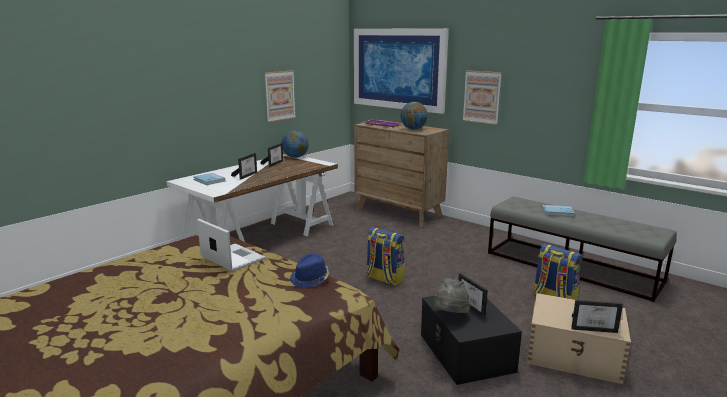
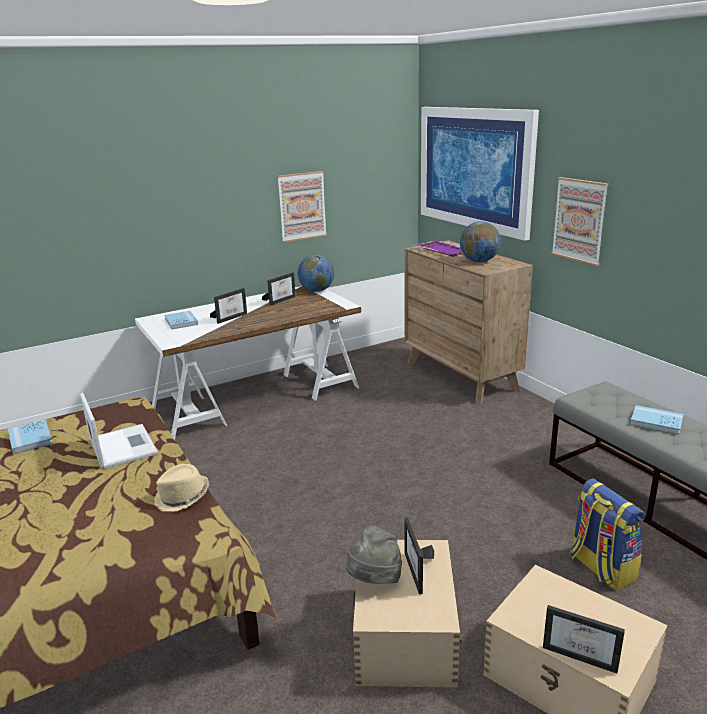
camera: 20 degrees right, 5 degrees up
blue hat [290,254,329,288] -> beige hat [154,464,209,512]
backpack [366,227,405,286] -> none
black storage box [421,296,522,385] -> beige storage box [353,540,462,688]
none -> blue book [8,420,53,454]

